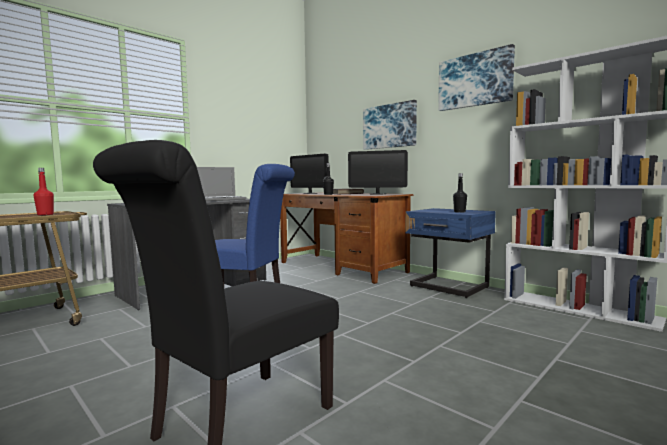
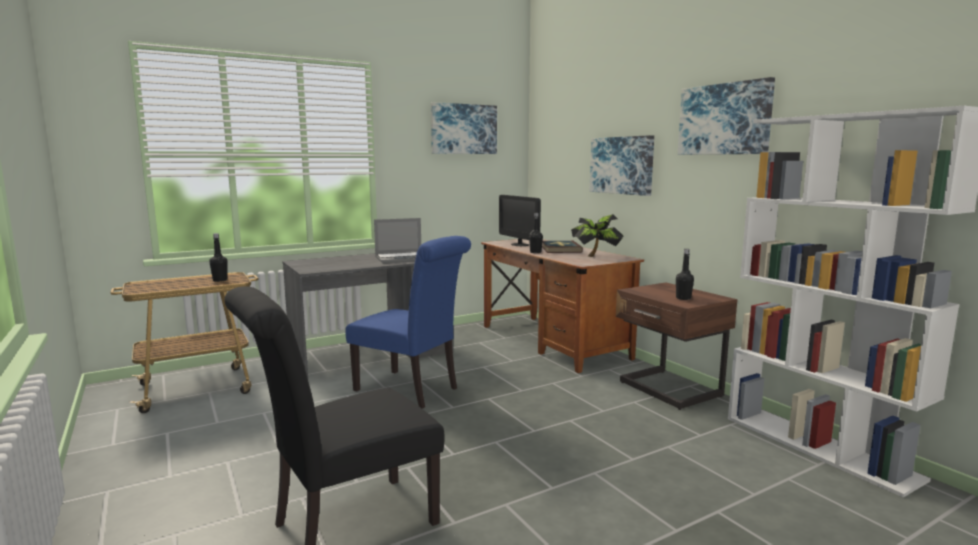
camera: 15 degrees right, 5 degrees up
red bottle [34,168,54,215] -> black bottle [209,233,228,282]
monitor [348,150,408,194] -> potted plant [571,214,623,257]
blue nightstand [405,208,496,298] -> brown nightstand [616,282,737,410]
none -> picture [431,102,497,154]

